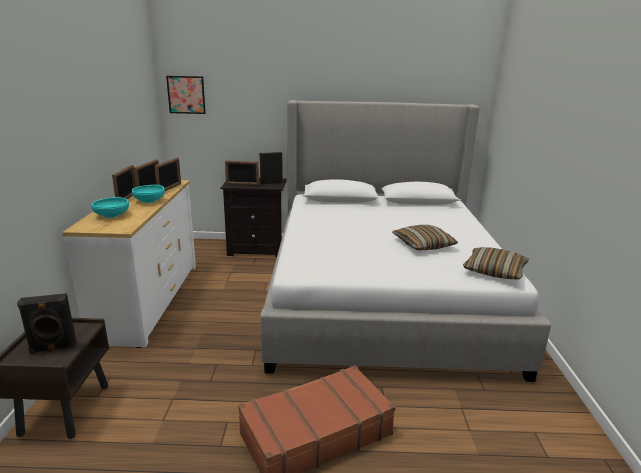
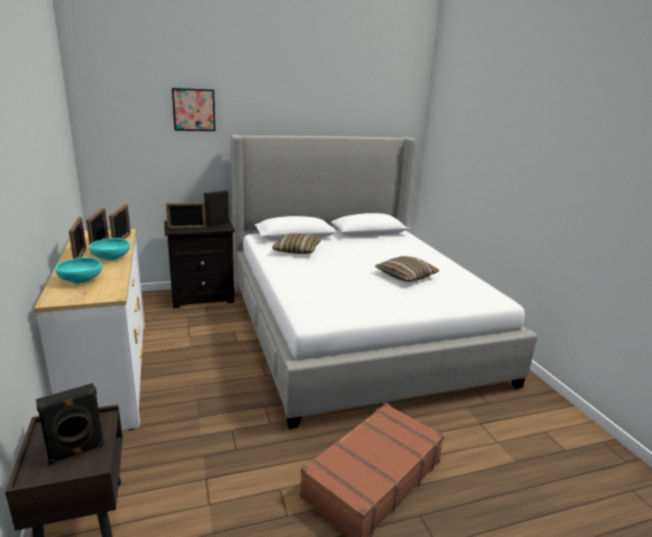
camera: 20 degrees left, 0 degrees up
picture [166,76,206,114] -> picture moved to [172,88,216,131]
pillow [463,247,529,280] -> pillow moved to [272,233,321,254]

